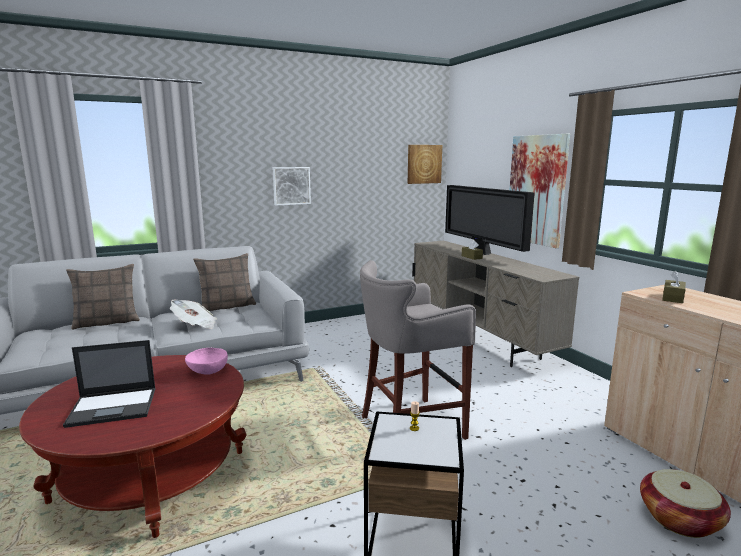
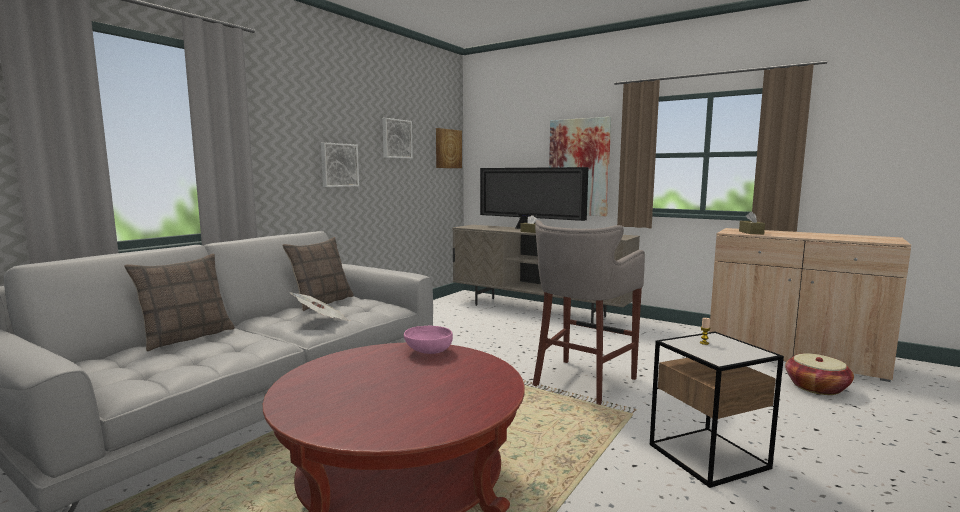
camera: 30 degrees left, 5 degrees down
laptop [63,340,156,428] -> none
none -> picture [382,118,413,158]

